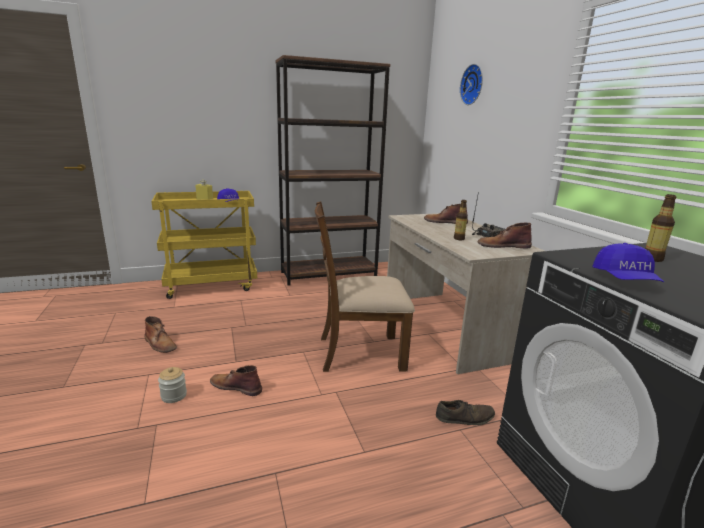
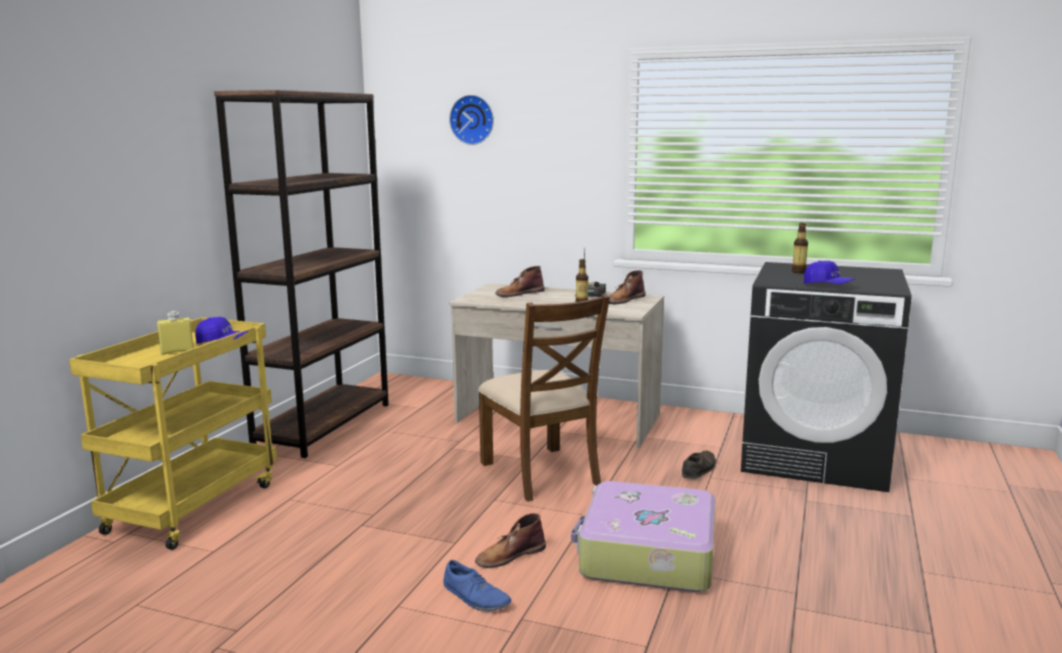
camera: 50 degrees left, 5 degrees down
brown boot [144,316,177,353] -> none
jar [158,367,187,403] -> blue shoe [443,560,512,611]
brown chair [315,201,415,372] -> brown chair turned 60 degrees counterclockwise [478,294,610,502]
none -> suitcase [571,481,716,592]

